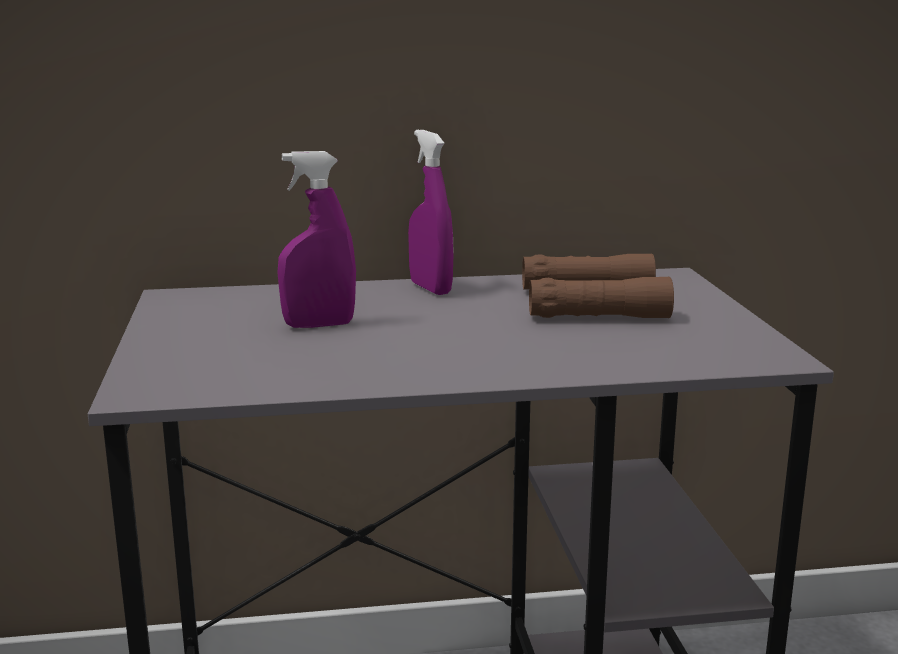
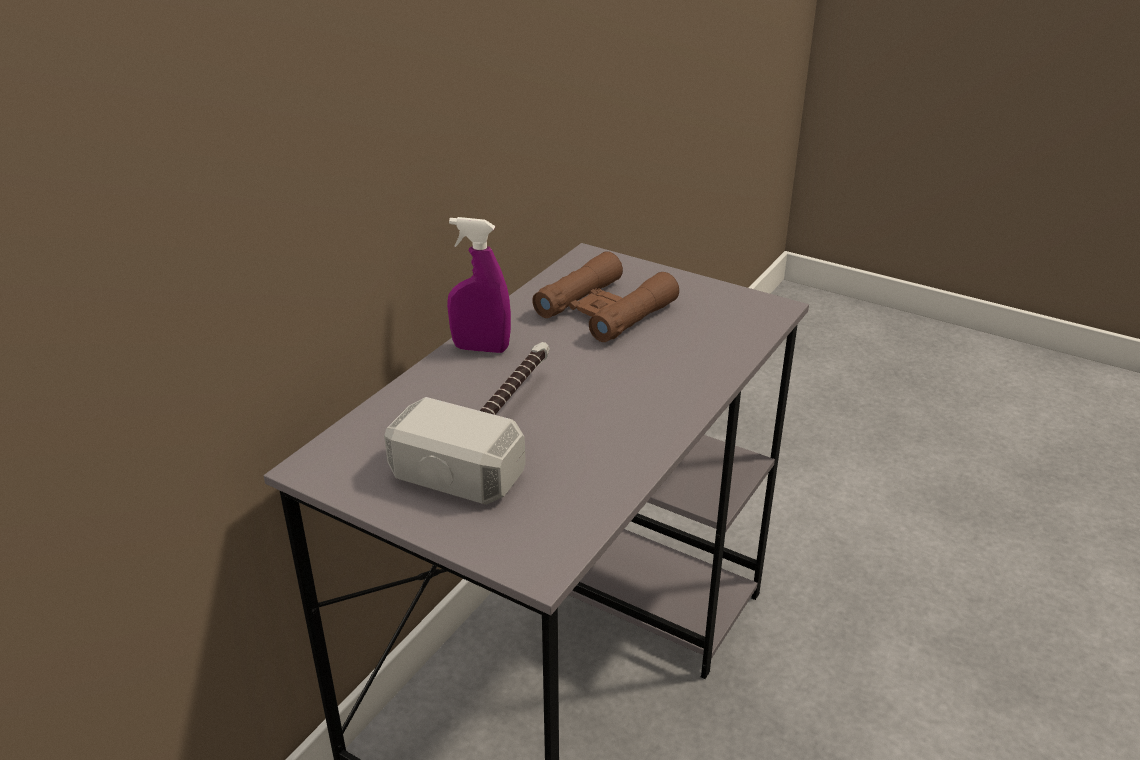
camera: 50 degrees left, 15 degrees up
purple spray bottle [277,151,356,328] -> hammer [384,342,550,505]

